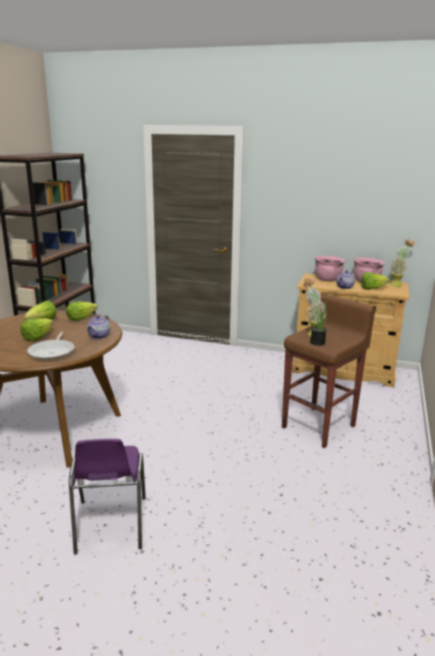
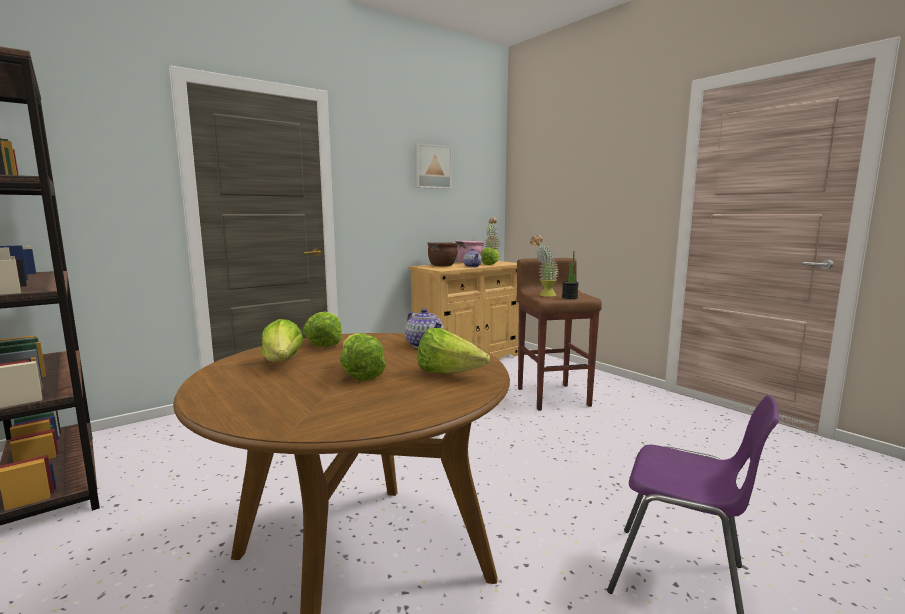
camera: 55 degrees left, 10 degrees down
frying pan [27,332,75,361] -> lettuce [418,328,490,374]
pink cooking pot [315,256,345,281] -> brown cooking pot [427,242,458,266]
none -> picture [414,143,452,189]

